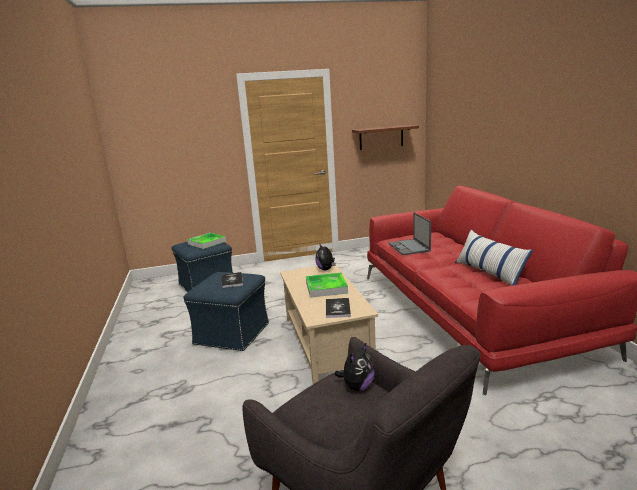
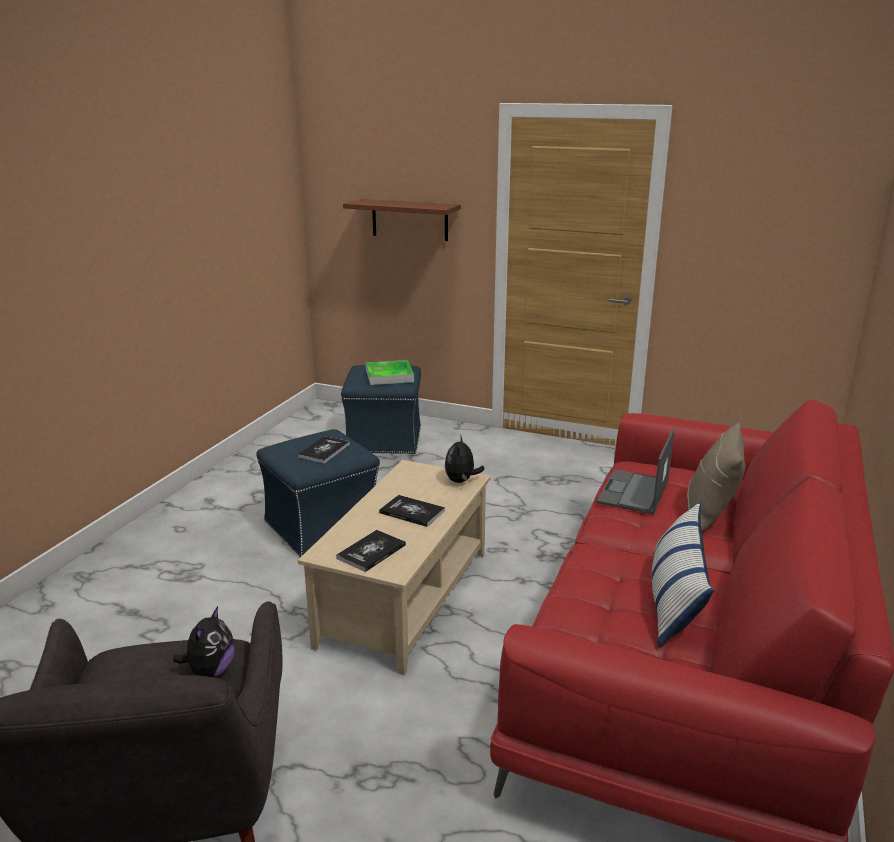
camera: 35 degrees right, 5 degrees up
tray [306,273,348,298] -> book [379,495,445,527]
plush toy [335,342,375,391] -> plush toy turned 60 degrees counterclockwise [173,606,234,677]
brown shelf [352,125,419,150] -> brown shelf moved to [343,199,461,241]
none -> beige pillow [687,422,746,531]

